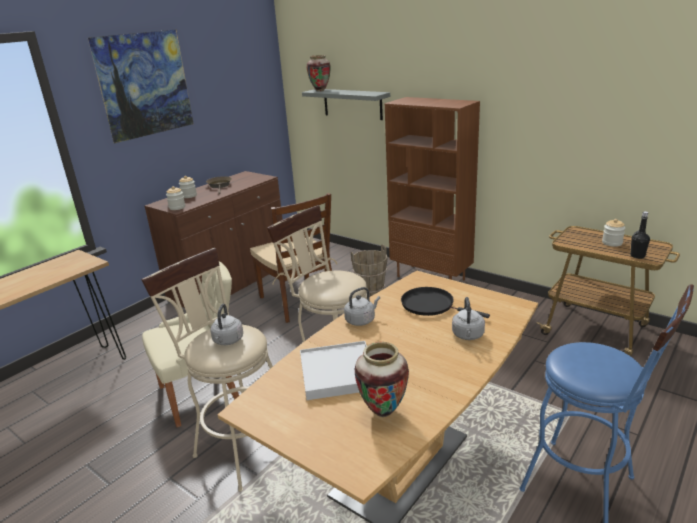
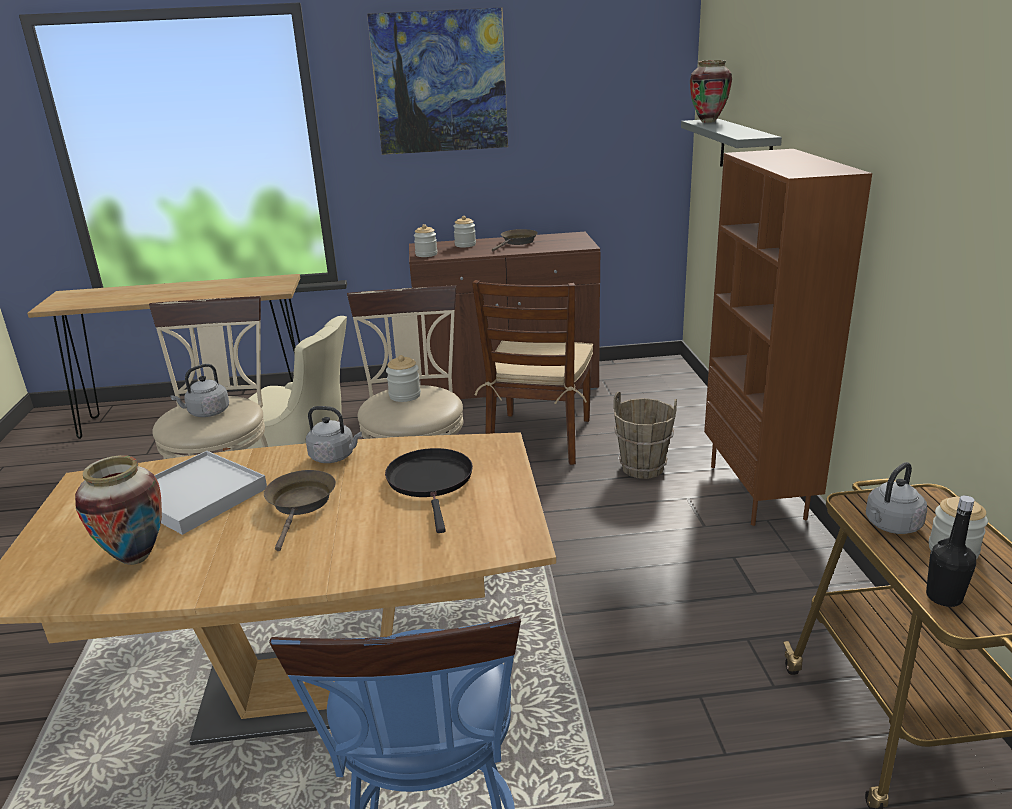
camera: 45 degrees right, 0 degrees up
grey kettle [452,297,485,340] -> grey kettle moved to [866,462,927,534]
none -> brown frying pan [264,470,336,551]
none -> jar [386,355,421,402]

